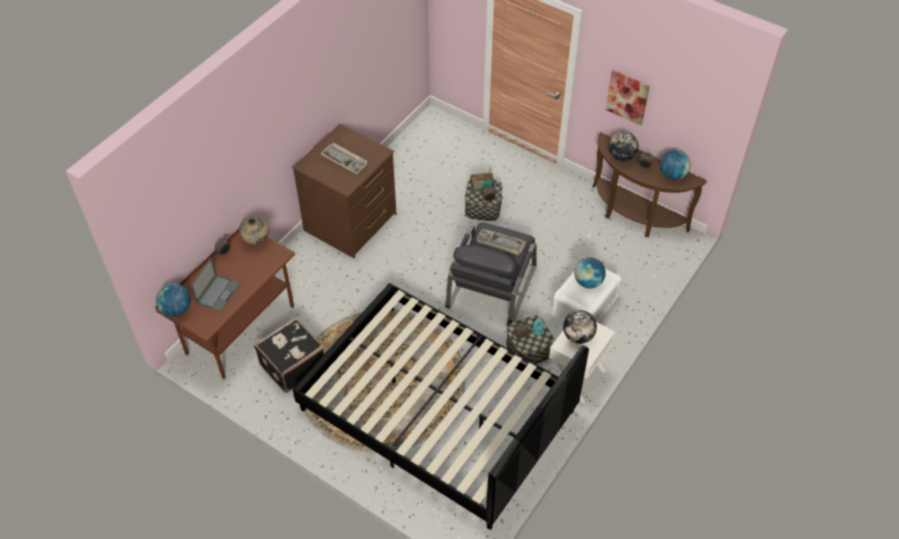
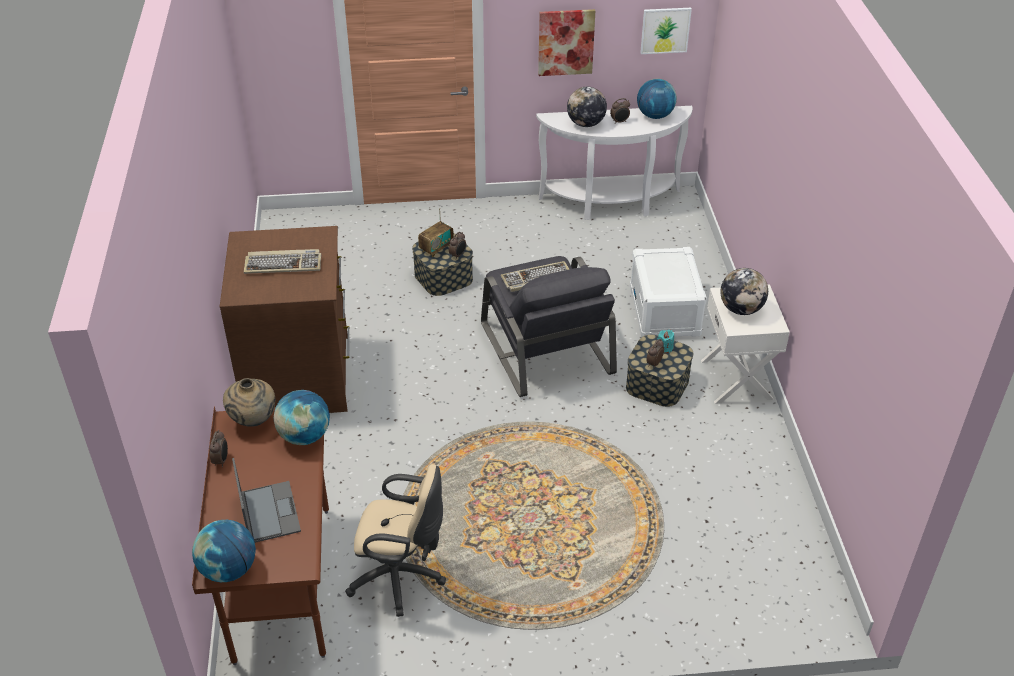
camera: 40 degrees left, 10 degrees down
black suitcase [254,317,324,393] -> beige office chair [345,464,446,617]
black bed [293,283,589,530] -> none
globe [574,257,606,289] -> globe moved to [274,390,330,445]
brown console table [592,132,707,237] -> white console table [536,106,693,220]
none -> picture [640,8,692,54]

